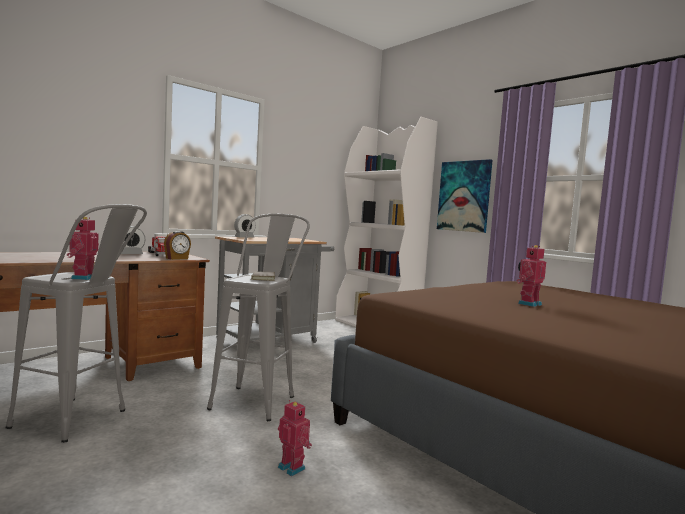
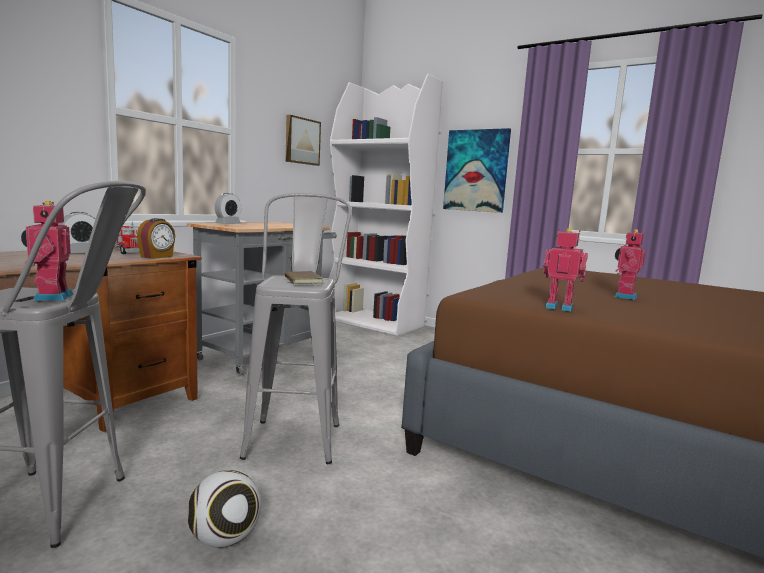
camera: 15 degrees left, 5 degrees up
toy robot [278,400,312,477] -> toy robot moved to [543,228,588,312]
none -> football [187,470,261,548]
none -> picture [286,115,321,166]

